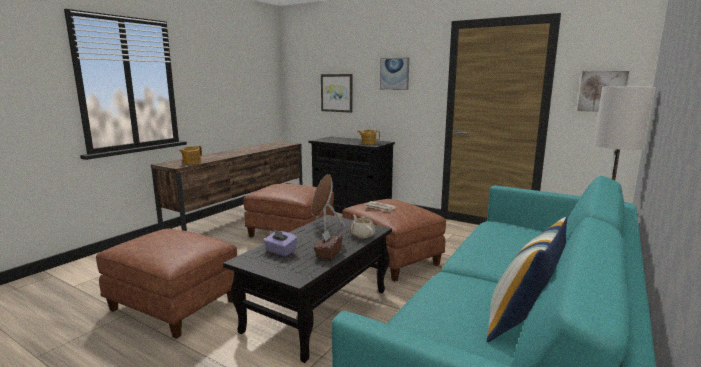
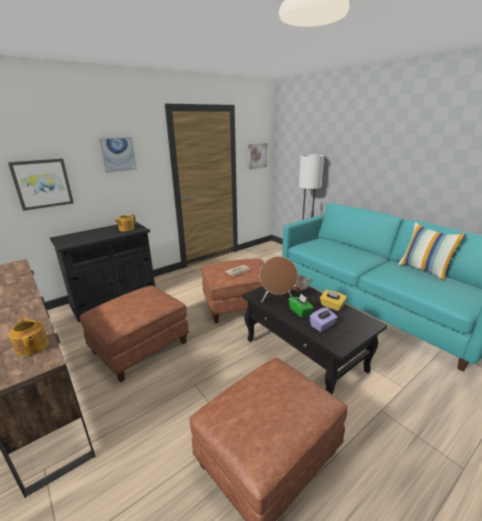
camera: 70 degrees left, 10 degrees up
brown tissue box [314,230,342,260] -> yellow tissue box [320,290,347,311]
none -> green tissue box [289,294,314,318]

